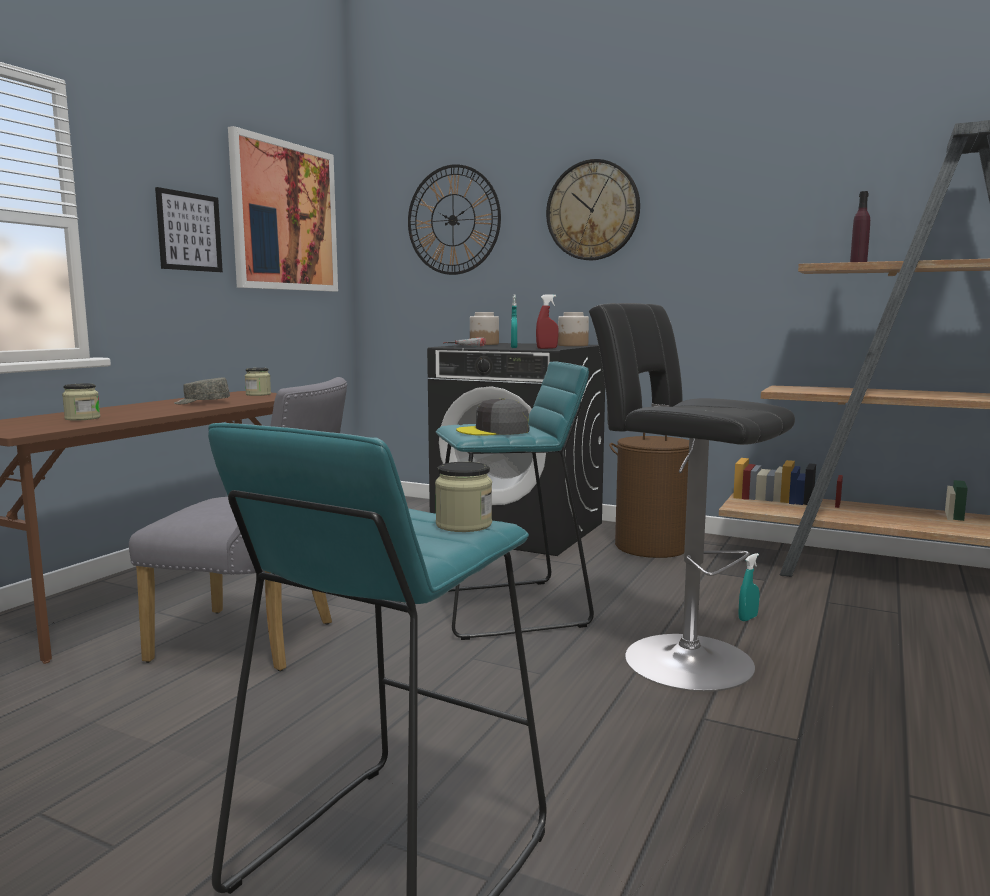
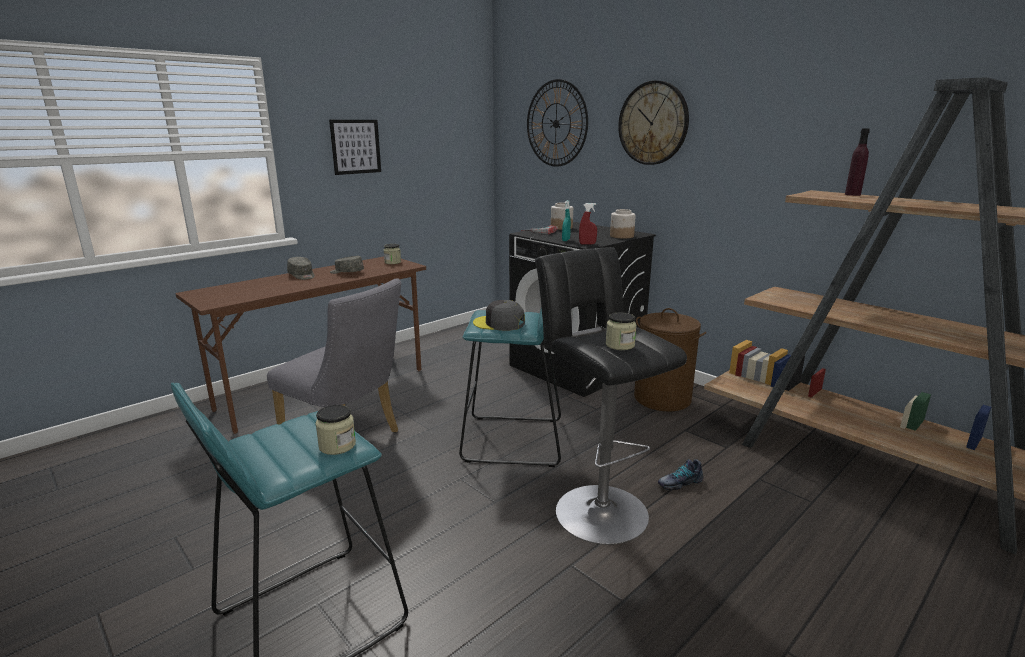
camera: 20 degrees right, 10 degrees up
jar [62,384,100,421] -> jar moved to [606,312,637,350]
picture [228,126,338,291] -> none
turquoise spray bottle [738,553,760,621] -> shoe [658,459,703,490]
none -> grey cap [287,257,315,280]

